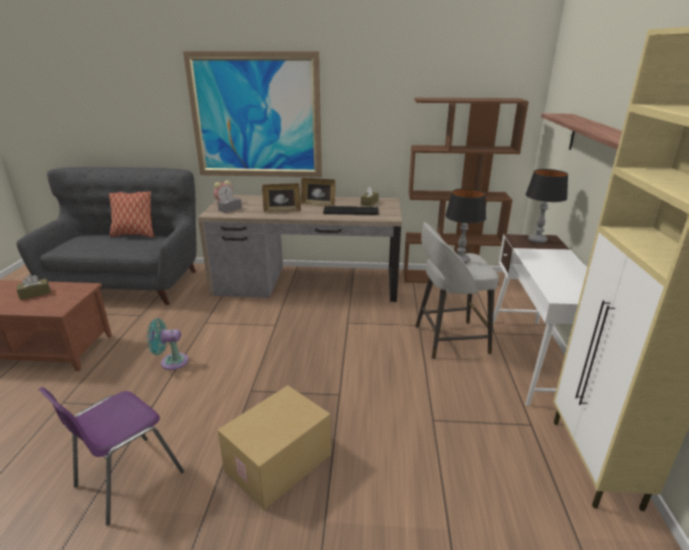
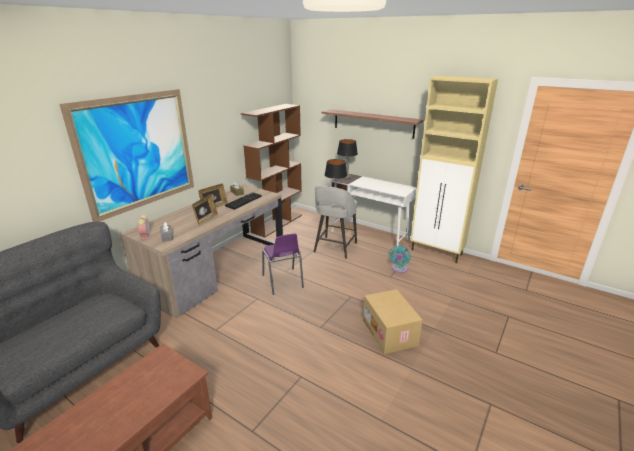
camera: 60 degrees left, 0 degrees up
brown tissue box [17,275,50,300] -> none
purple chair [38,387,184,525] -> purple chair moved to [262,234,304,295]
pillow [109,191,154,237] -> none
turquoise fan [147,318,188,370] -> turquoise fan moved to [389,246,411,273]

